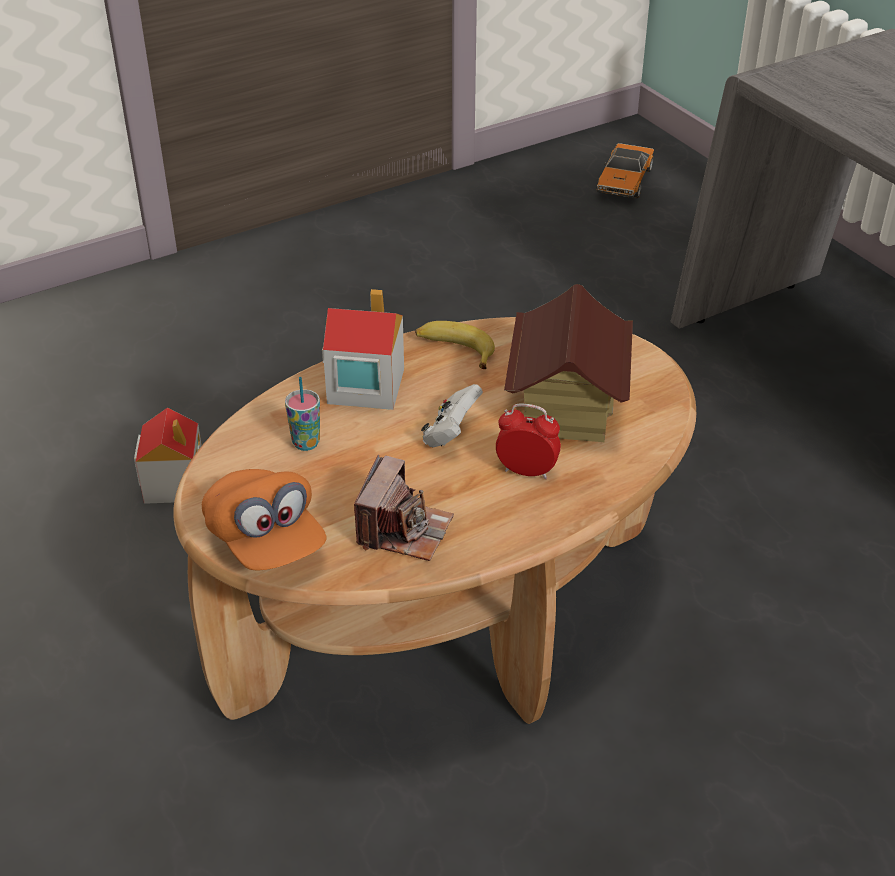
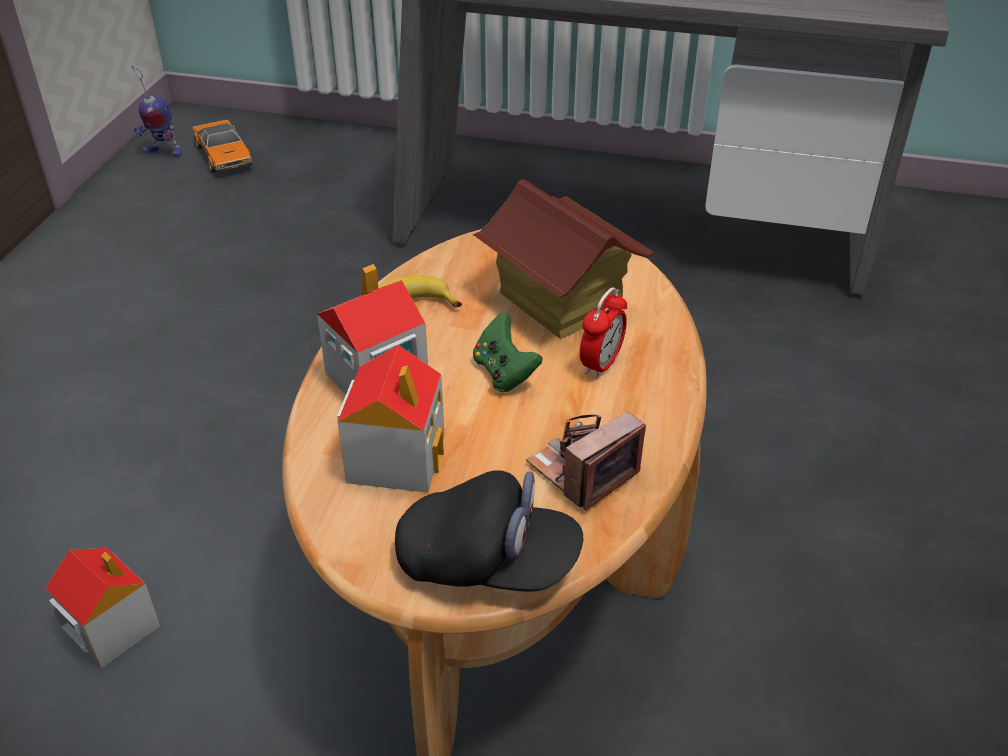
camera: 45 degrees left, 0 degrees up
orange cap [202,469,327,570] -> black cap [395,470,583,592]
cup [285,377,320,451] -> toy house [337,345,444,493]
camera [354,455,454,561] -> camera turned 105 degrees counterclockwise [526,412,646,511]
white game controller [421,384,483,448] -> green game controller [473,312,542,392]
alarm clock [496,403,561,479] -> alarm clock turned 150 degrees clockwise [580,287,627,379]
none -> toy robot [132,65,182,158]

